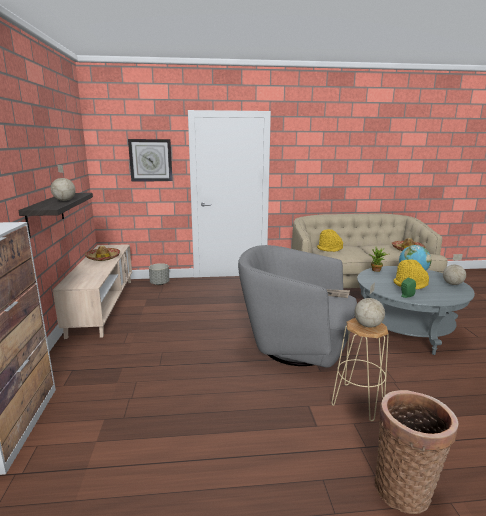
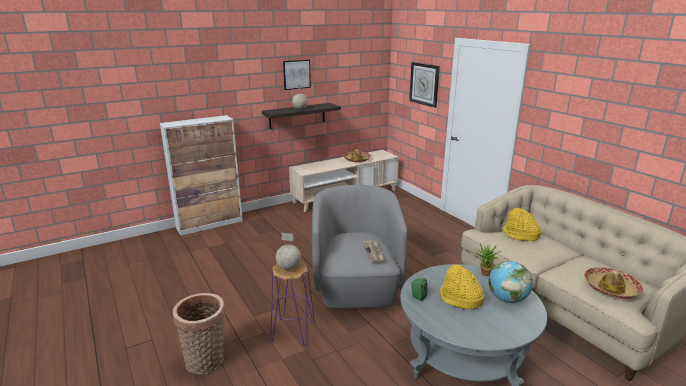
camera: 65 degrees right, 5 degrees up
grey planter [149,263,169,285] -> none
beige stool [332,318,389,421] -> purple stool [270,261,315,346]
globe [443,254,466,285] -> none
none -> picture [283,60,311,90]

